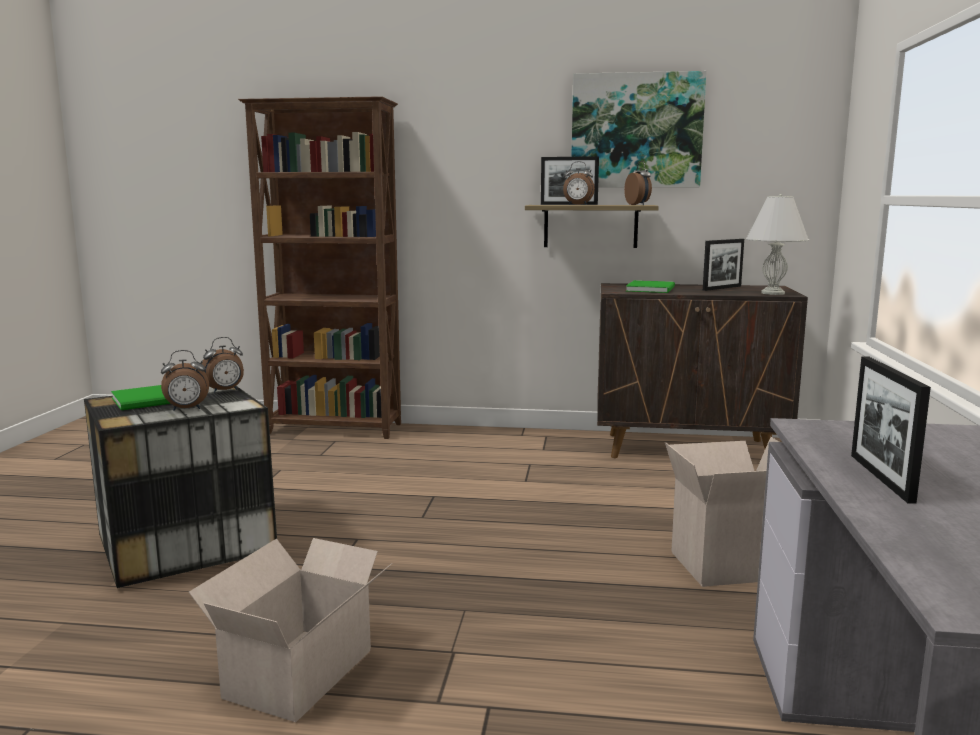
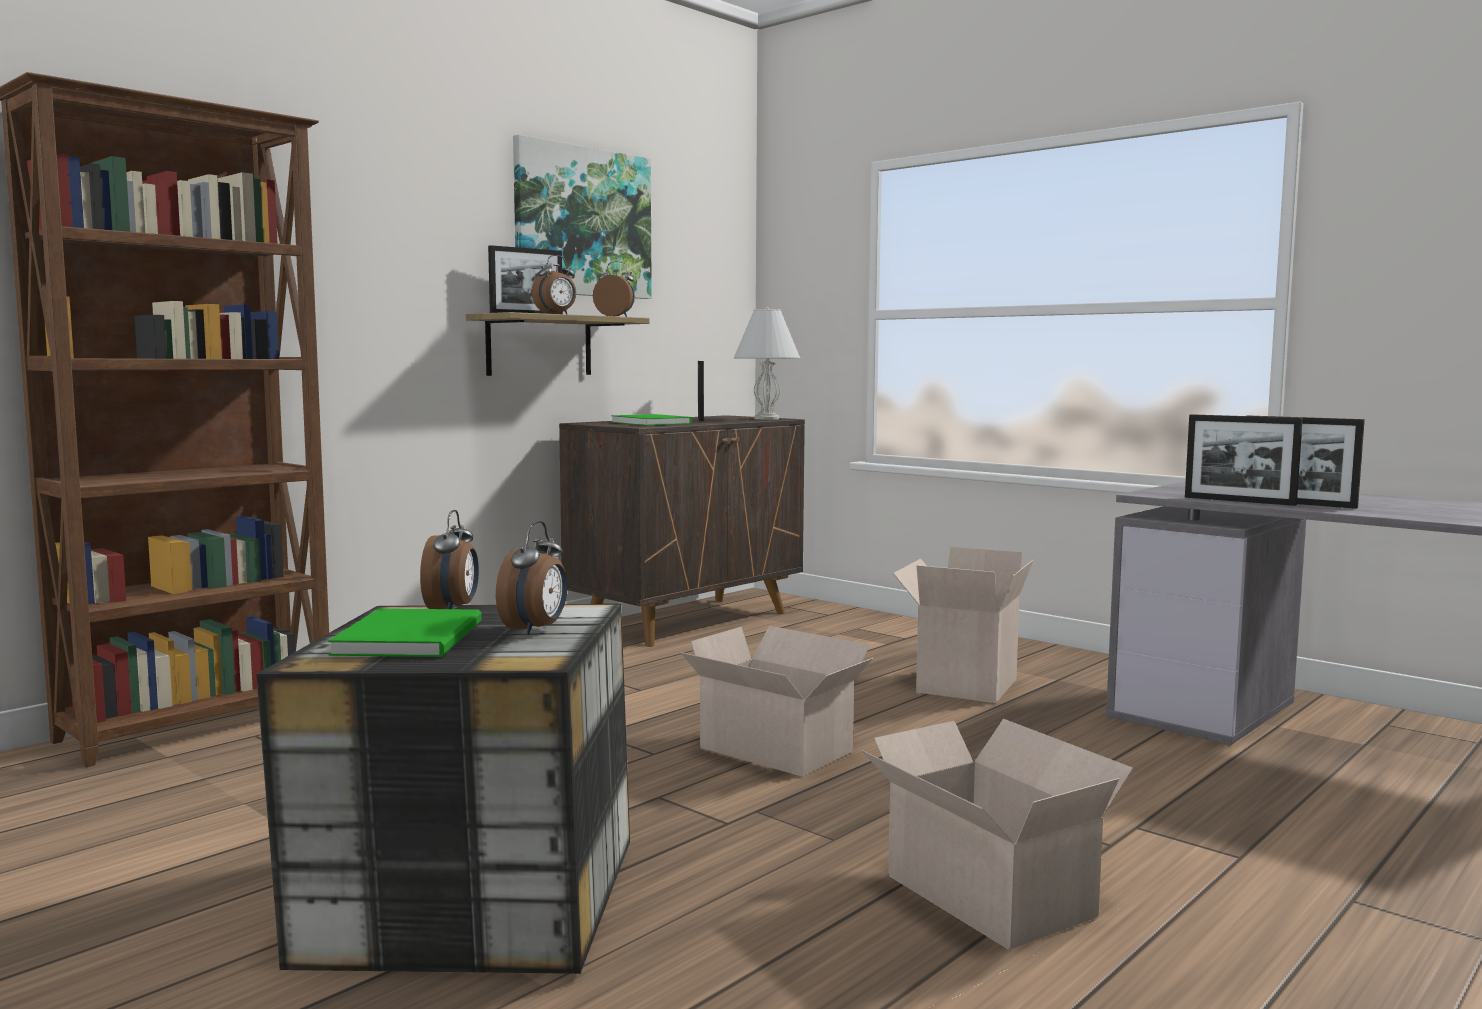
camera: 55 degrees left, 5 degrees down
none -> cardboard box [681,626,873,776]
none -> picture frame [1185,414,1303,506]

